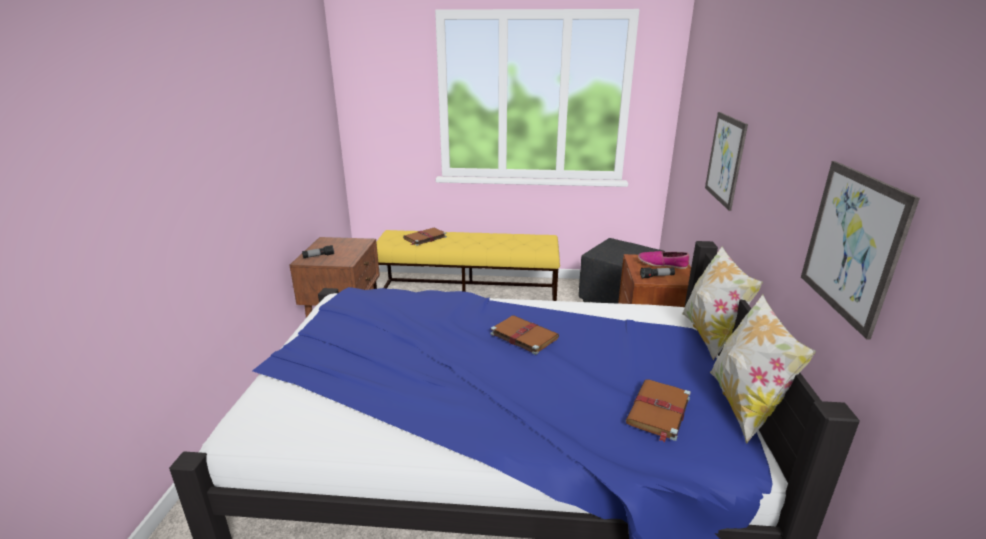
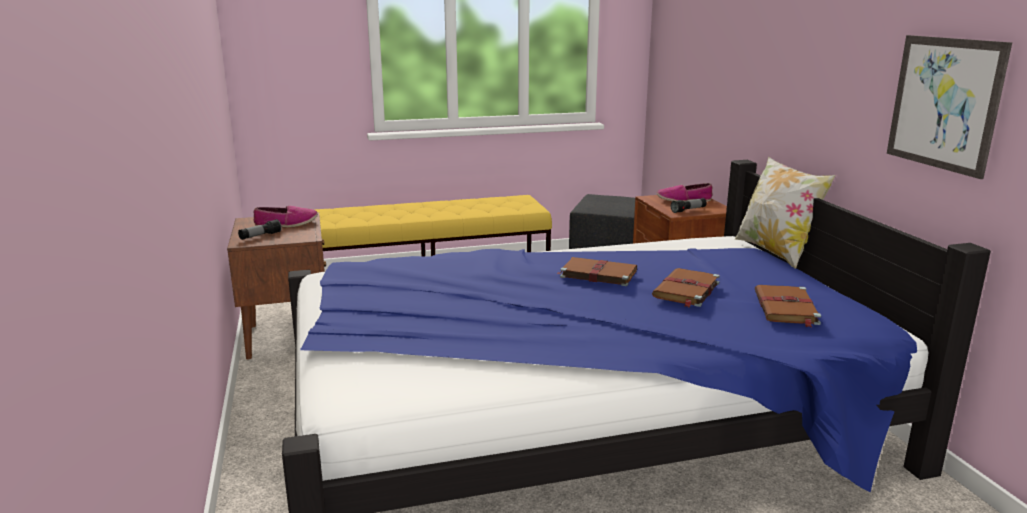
camera: 20 degrees left, 5 degrees down
brown book [403,228,447,246] -> brown book moved to [652,268,720,307]
picture [705,112,748,211] -> none
pillow [710,294,816,443] -> none
none -> shoe [254,206,318,227]

